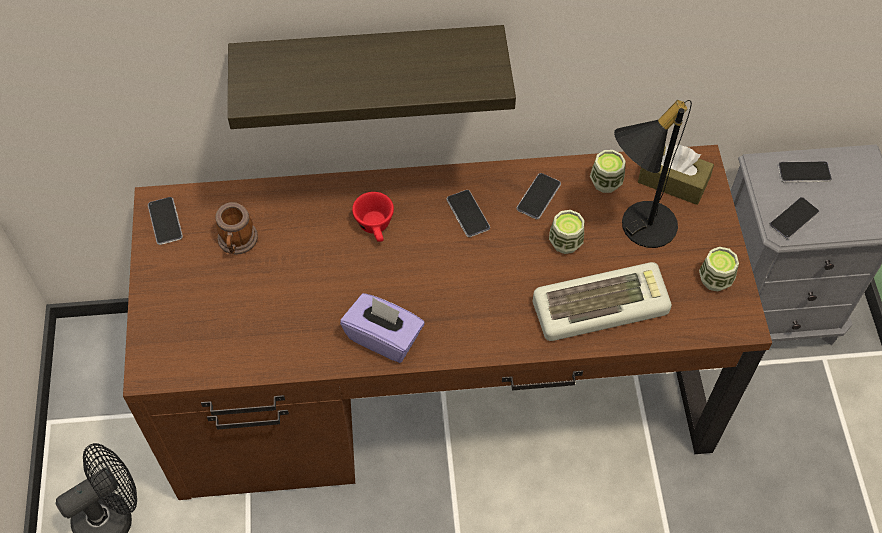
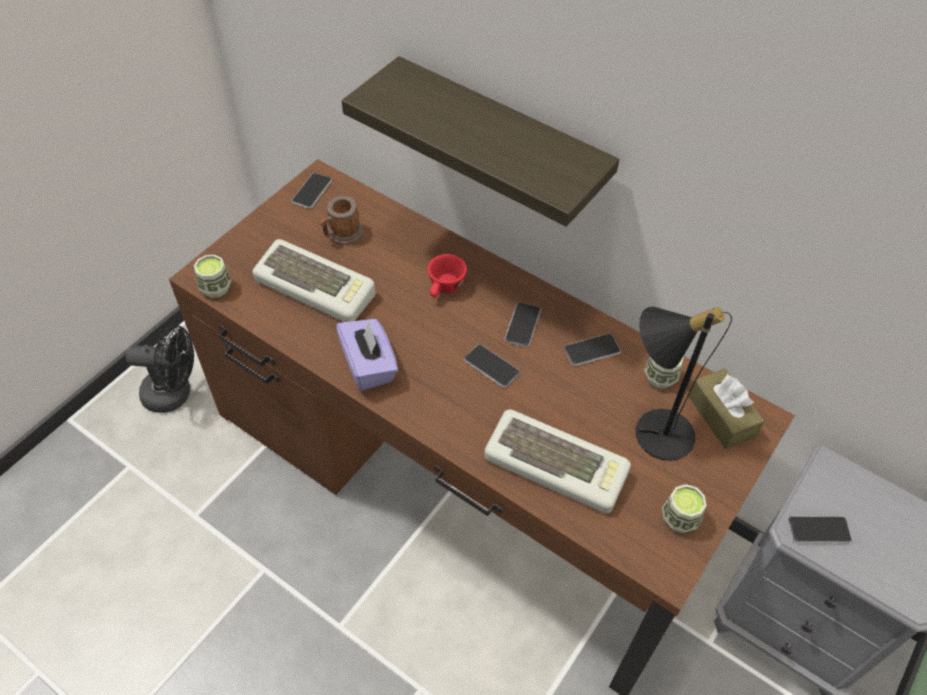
camera: 40 degrees right, 5 degrees down
cup [549,210,584,254] -> cup moved to [194,255,231,298]
phone [778,161,832,183] -> phone moved to [464,344,520,388]
none -> keyboard [252,239,375,322]

